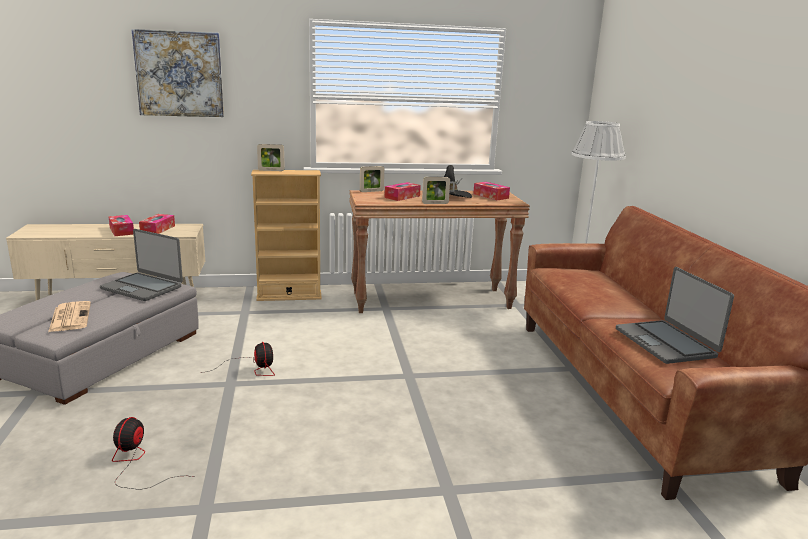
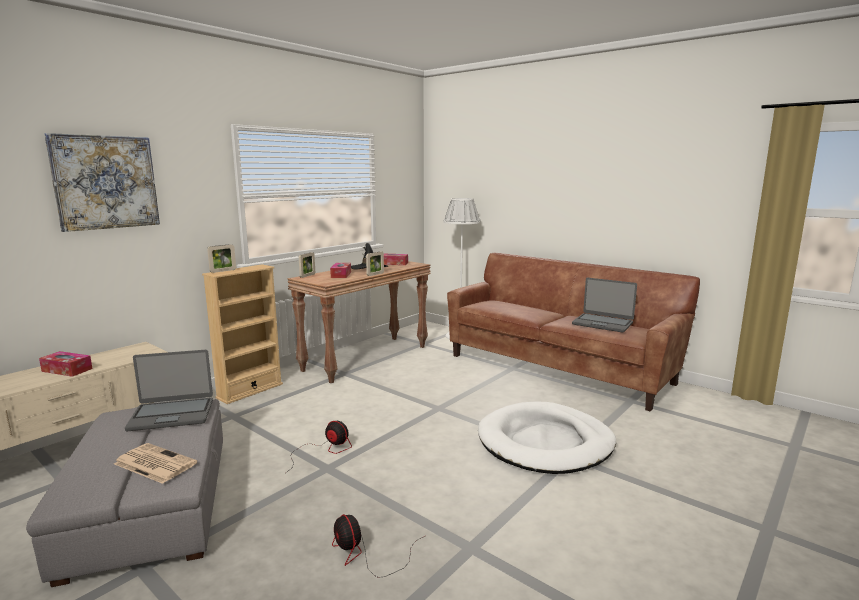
camera: 40 degrees left, 5 degrees down
tissue box [139,214,175,234] -> none
none -> white dog bed [478,401,616,474]

